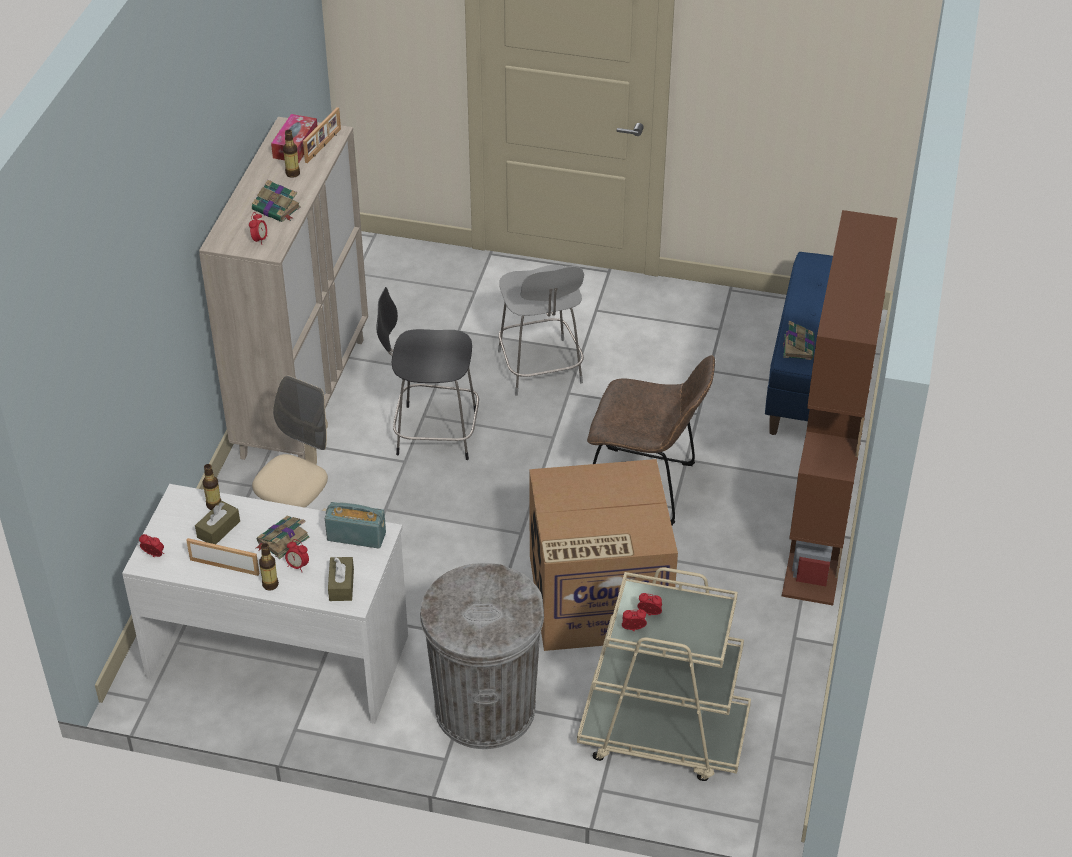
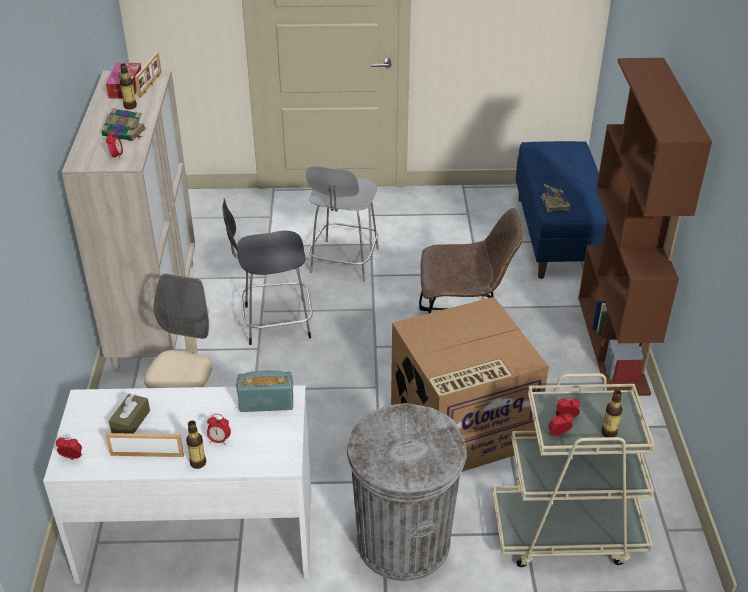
camera: 15 degrees left, 5 degrees down
bottle [203,464,221,510] -> bottle moved to [601,390,623,437]
book [255,516,309,559] -> none
brown tissue box [328,557,354,601] -> none
grey chair [498,265,584,396] -> grey chair turned 45 degrees clockwise [306,166,379,281]

